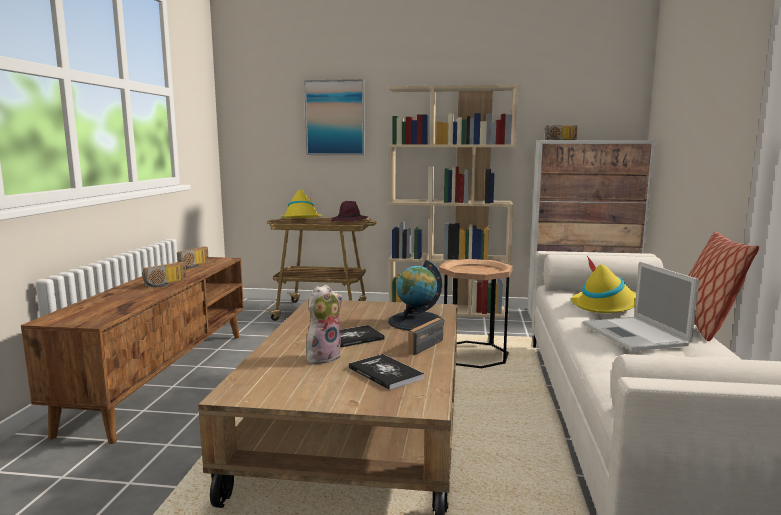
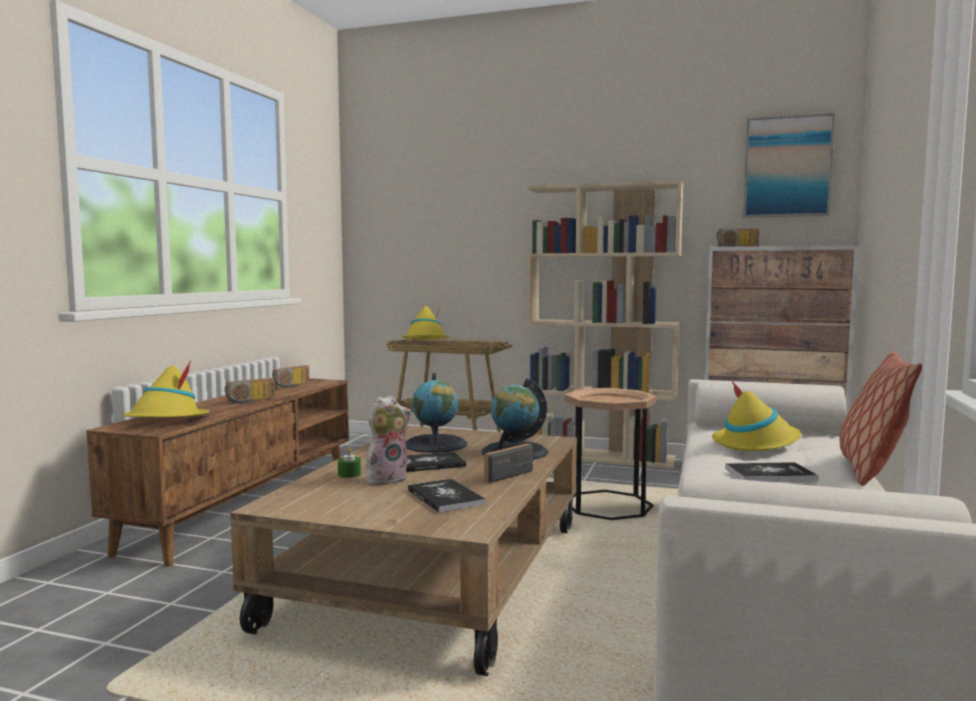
camera: 10 degrees right, 5 degrees down
picture [304,79,365,155] -> picture moved to [743,113,835,218]
purple hat [331,201,369,222] -> none
laptop [583,261,699,351] -> book [725,462,819,482]
none -> yellow hat [123,360,209,417]
none -> green candle [338,447,361,478]
none -> globe [405,373,467,453]

